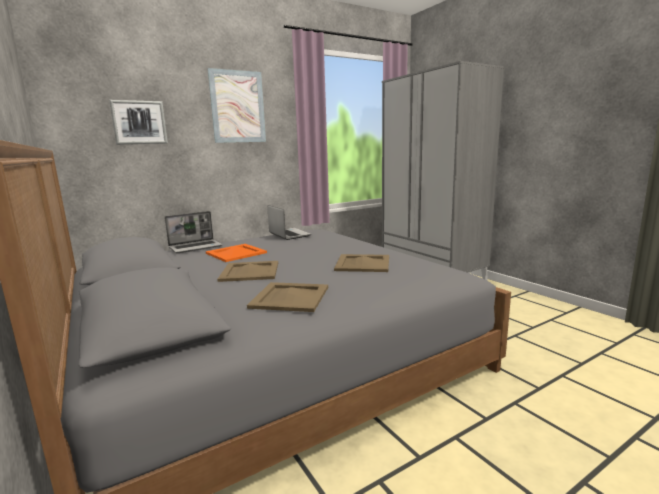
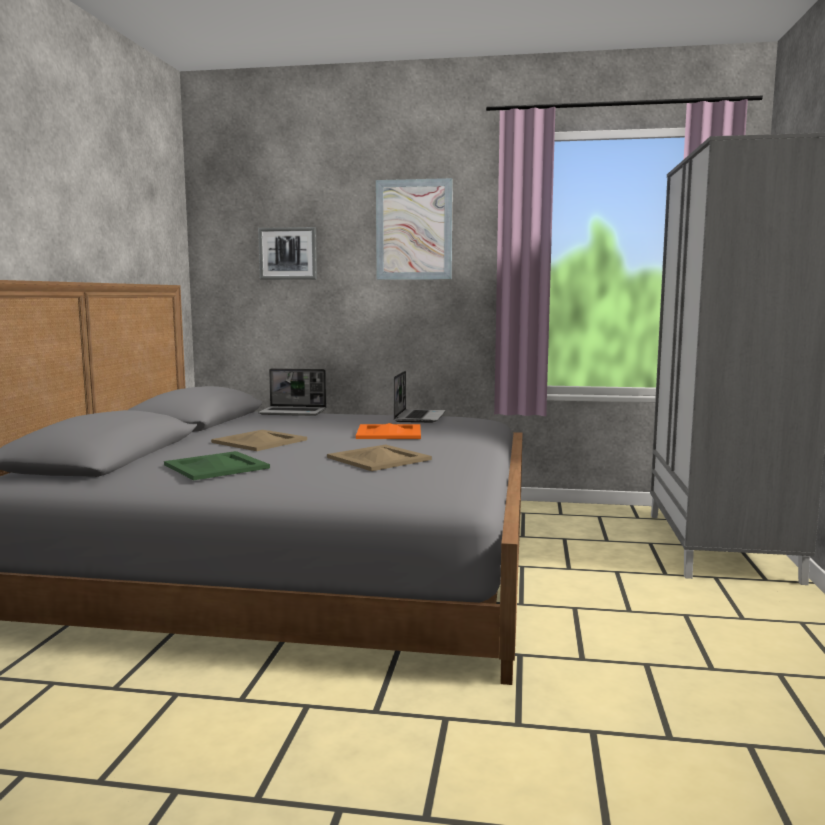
camera: 40 degrees right, 5 degrees down
orange tray [206,244,267,262] -> orange tray moved to [356,423,421,439]
beige tray [247,282,328,312] -> green tray [164,451,270,480]

